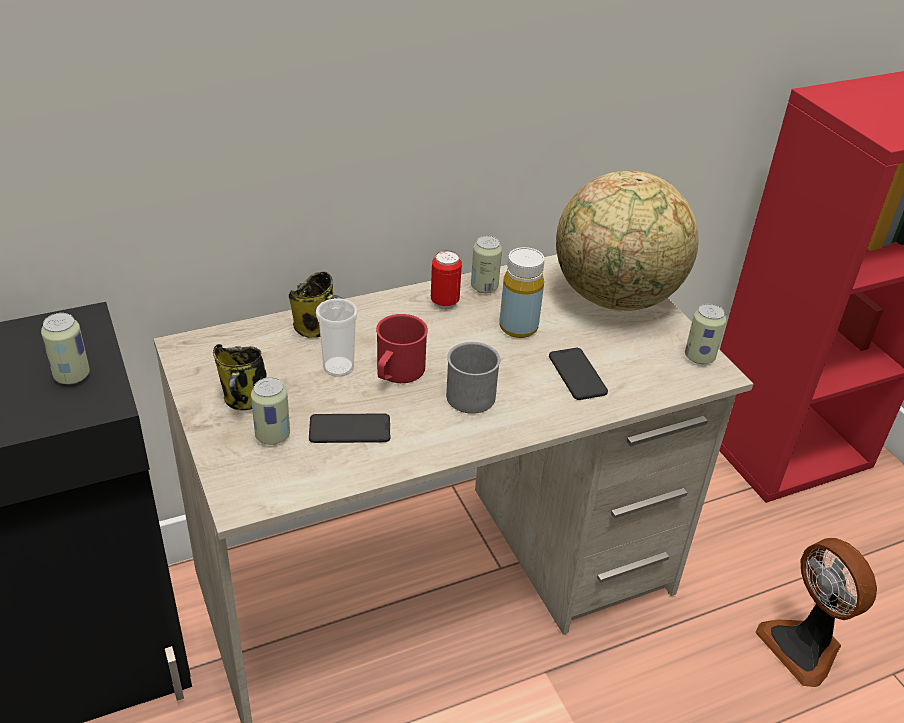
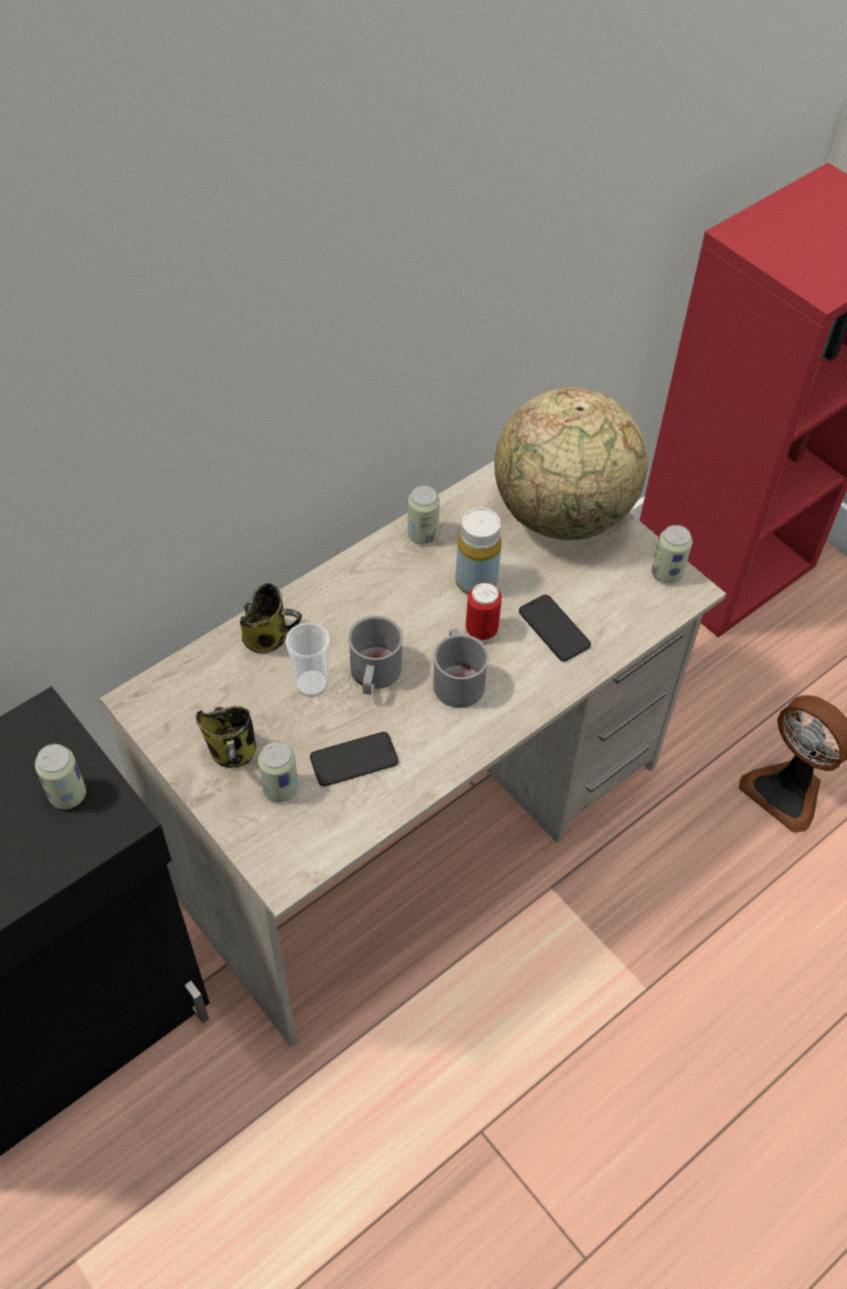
camera: 15 degrees left, 15 degrees up
red mug [376,314,428,383] -> grey mug [348,615,403,695]
can [431,251,462,309] -> can moved to [466,582,502,641]

